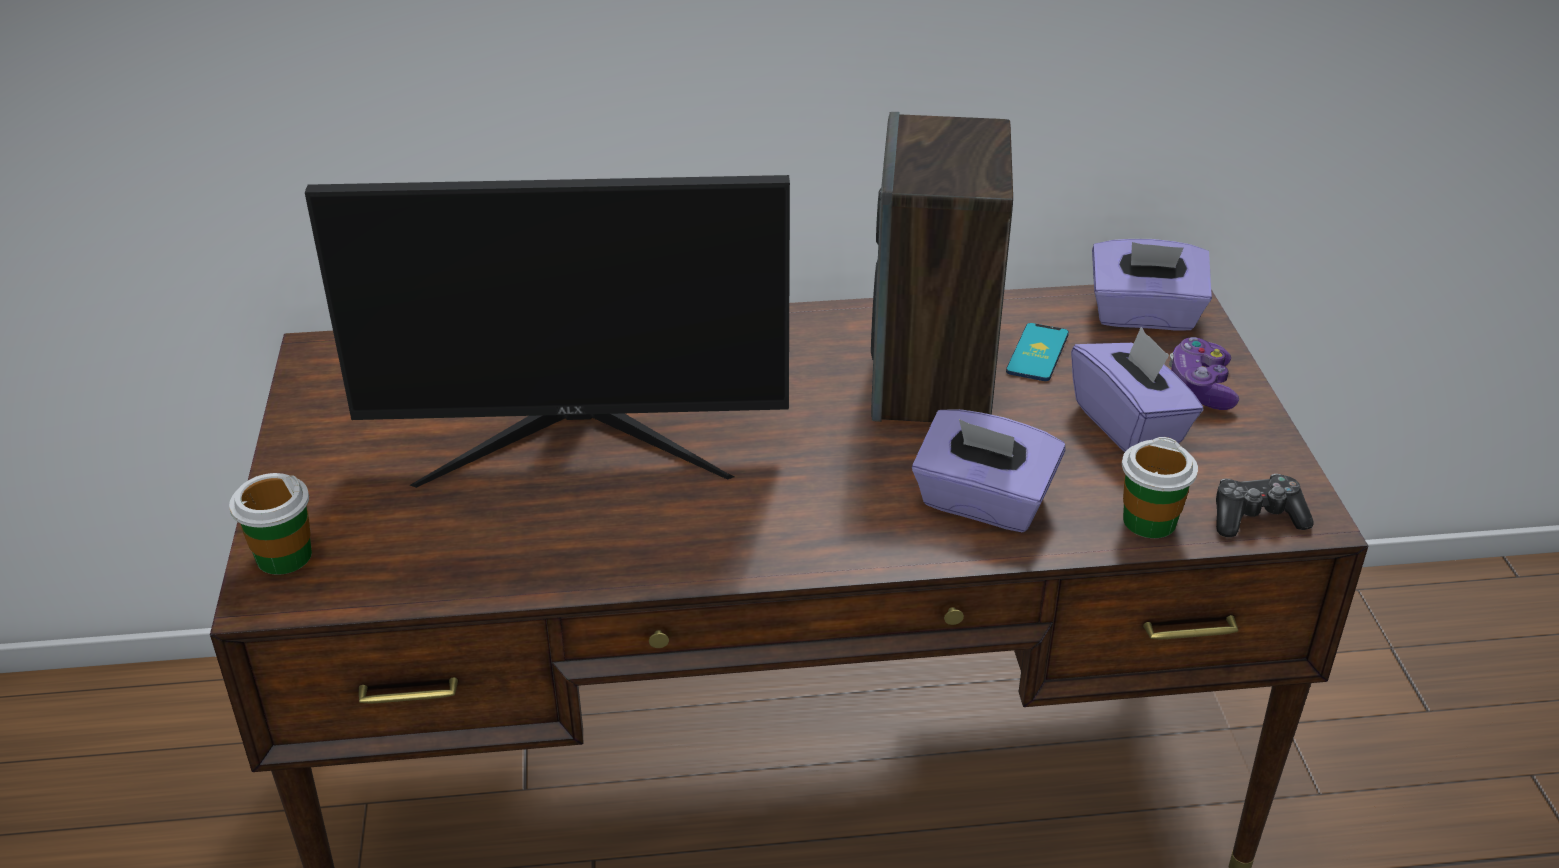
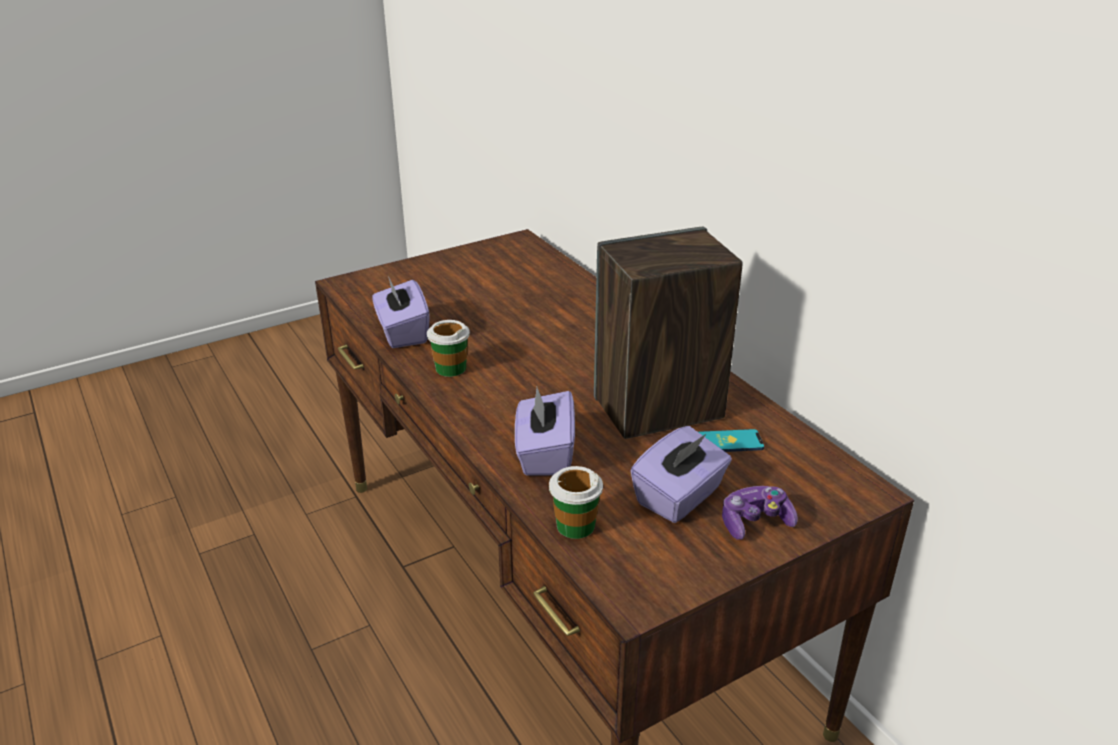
camera: 65 degrees right, 5 degrees down
cup [229,473,312,575] -> cup moved to [427,320,470,377]
monitor [305,175,790,488] -> none
purple tissue box [1092,239,1212,331] -> purple tissue box moved to [373,276,430,348]
game controller [1216,474,1314,537] -> none

